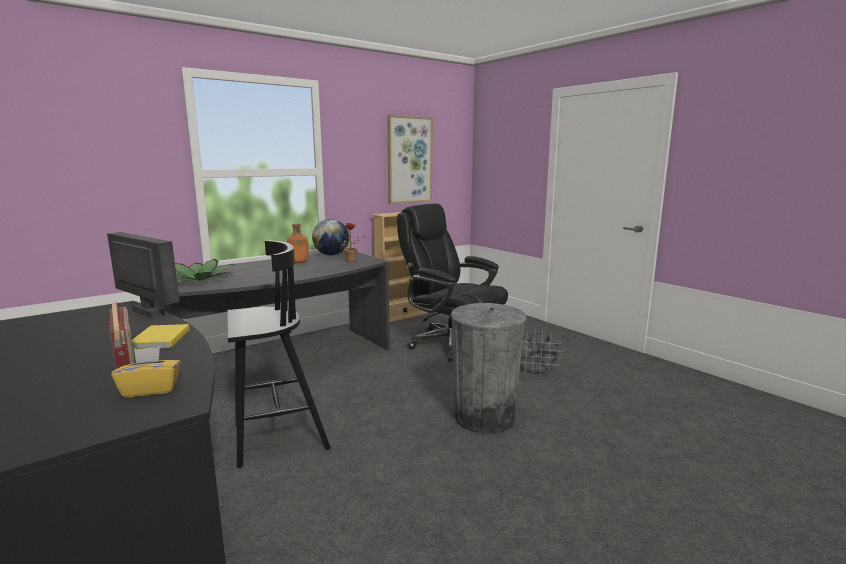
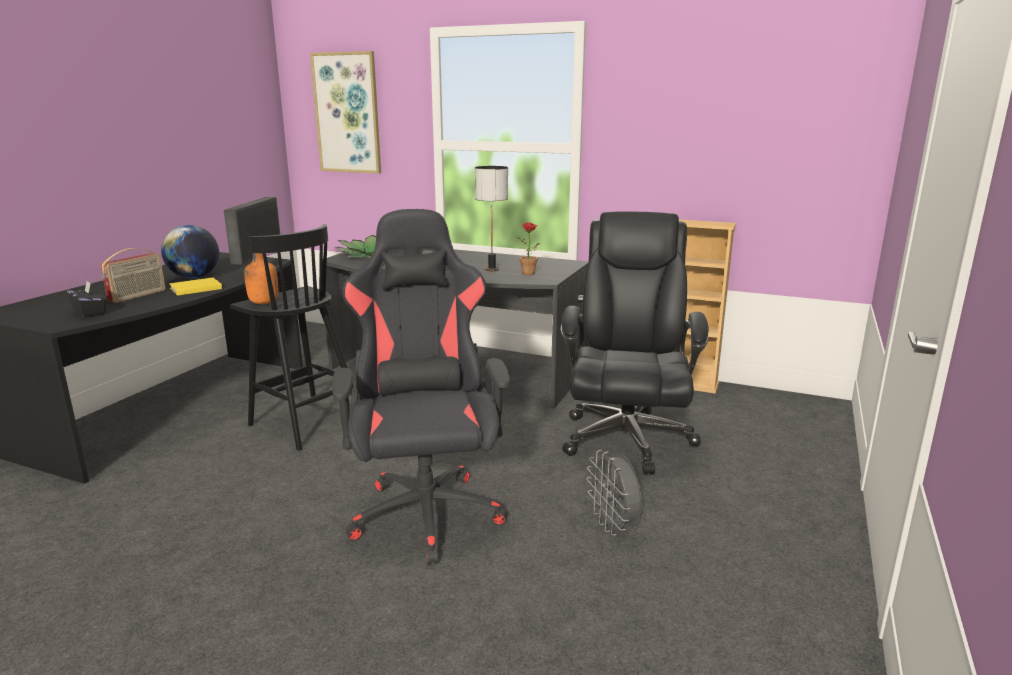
camera: 60 degrees right, 5 degrees up
yellow tissue box [111,347,181,397] -> black tissue box [67,282,106,318]
orange bottle [287,224,309,263] -> orange bottle moved to [244,253,278,304]
globe [312,219,349,255] -> globe moved to [161,225,219,278]
picture [388,115,433,204] -> picture moved to [310,51,381,174]
grey trash can [451,303,526,434] -> black office chair [332,209,510,565]
none -> table lamp [475,166,508,271]

